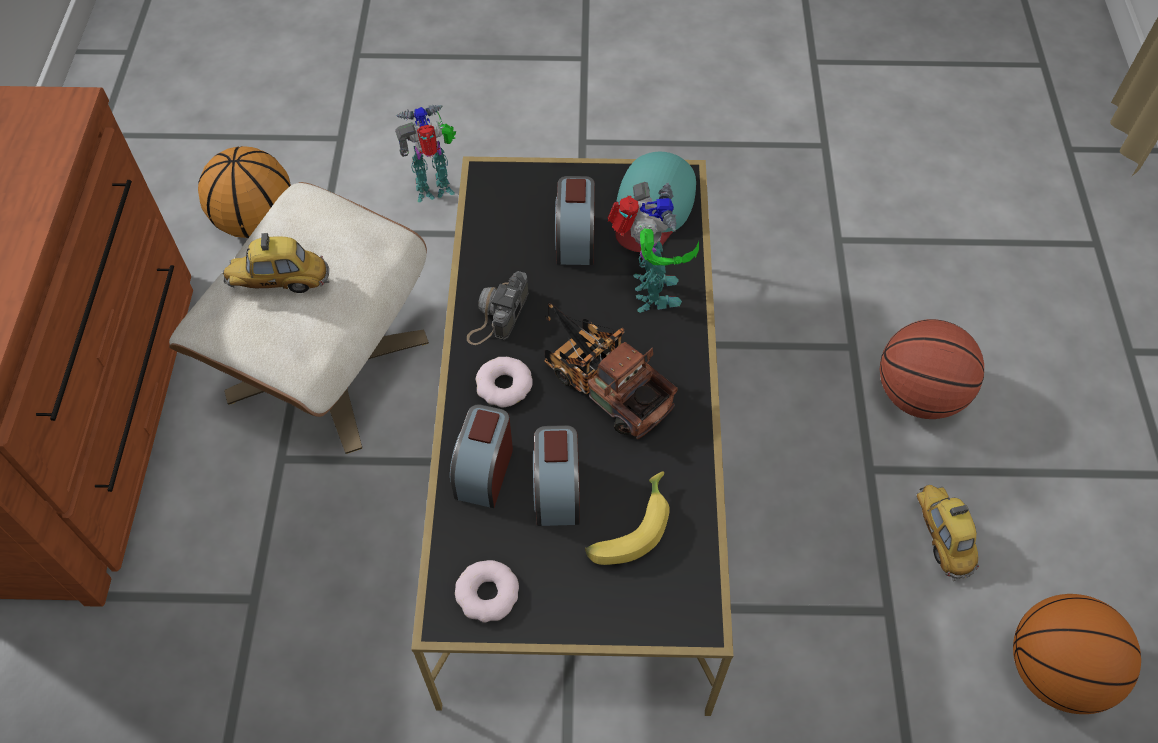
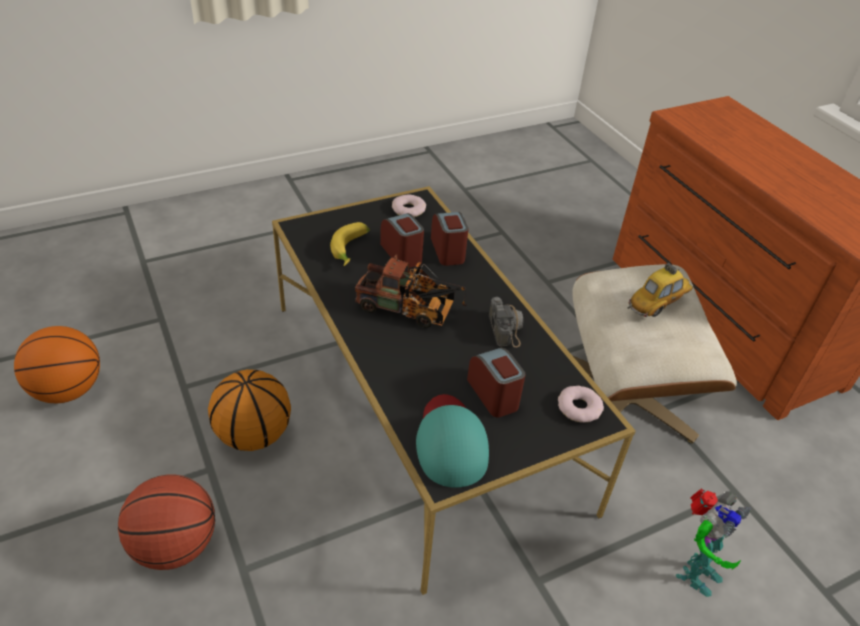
camera: 150 degrees right, 15 degrees down
basketball [198,146,291,238] -> basketball moved to [208,369,291,451]
donut [476,357,533,408] -> donut moved to [558,386,604,423]
toy robot [608,182,699,313] -> none
toy car [917,484,979,581] -> none

